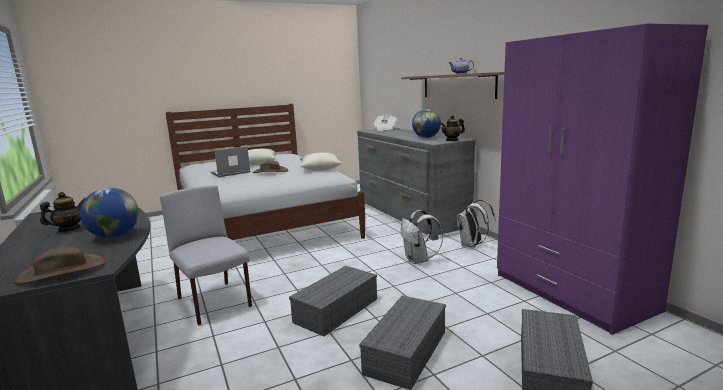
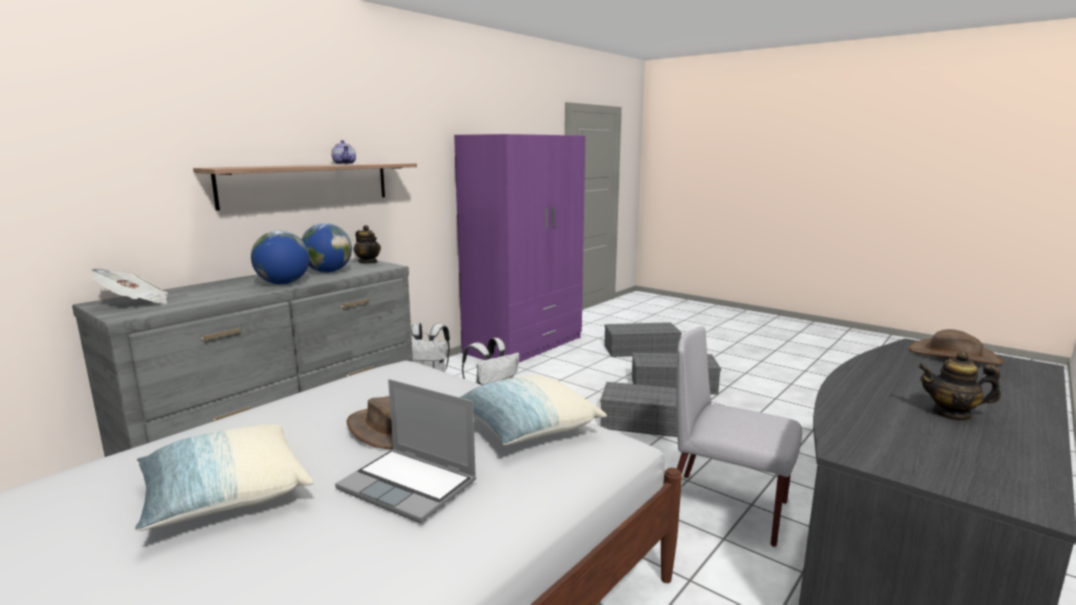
camera: 115 degrees left, 0 degrees up
globe [80,188,139,238] -> globe moved to [251,231,310,285]
grey chair [160,185,252,325] -> grey chair turned 90 degrees clockwise [676,326,802,547]
pillow [300,152,342,171] -> pillow moved to [460,375,607,445]

